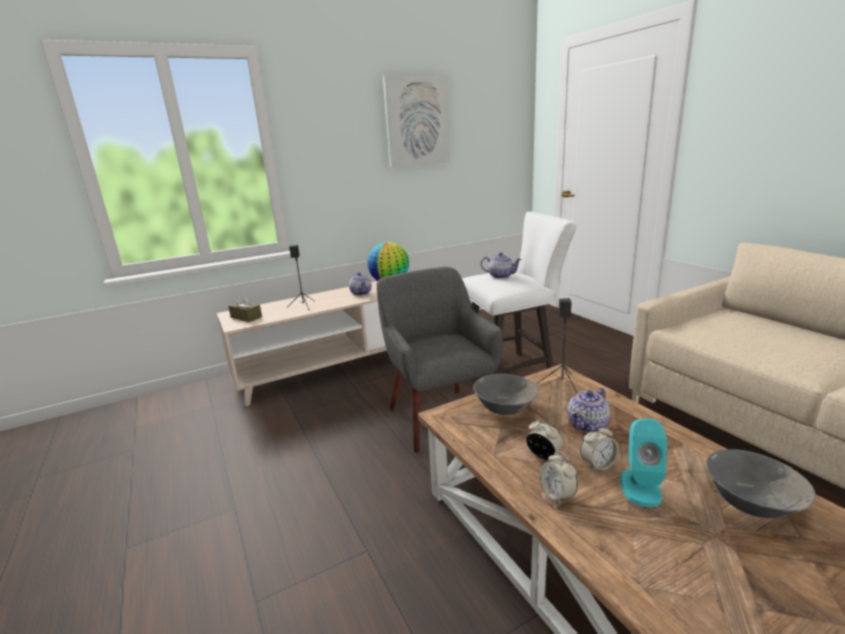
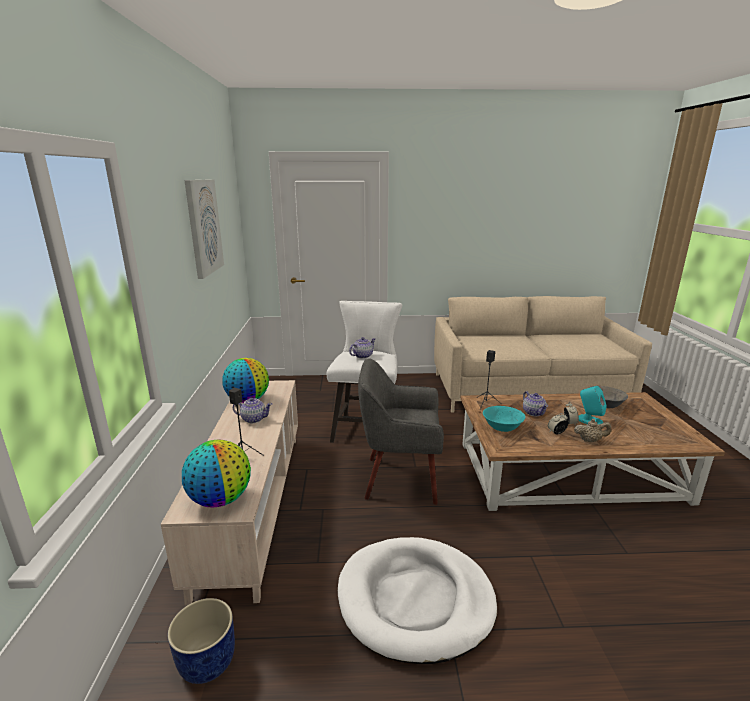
camera: 65 degrees left, 0 degrees up
brown tissue box [228,293,262,322] -> globe [182,439,251,508]
grey bowl [473,374,539,415] -> turquoise bowl [483,406,525,432]
alarm clock [540,451,578,505] -> beige teapot [574,419,611,442]
none -> blue planter [168,598,235,684]
none -> white dog bed [338,537,497,664]

